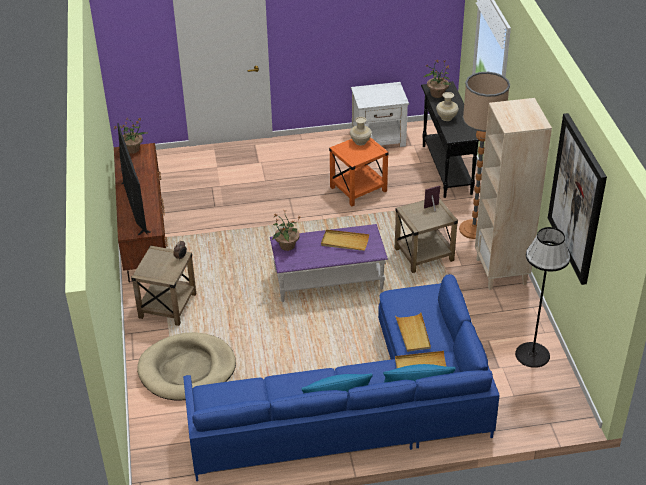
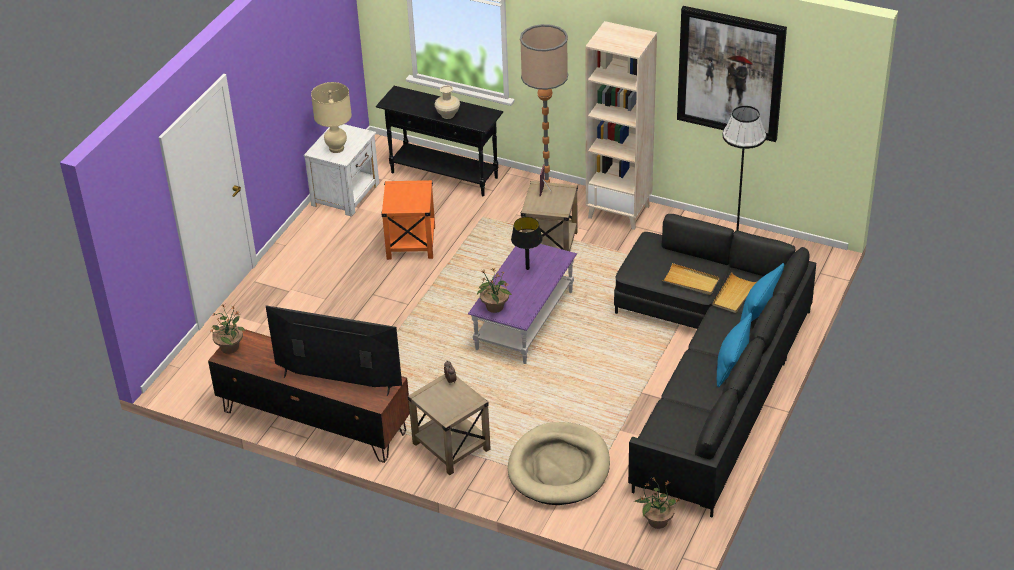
camera: 55 degrees left, 0 degrees up
blue sofa [183,274,500,481] -> black sofa [614,214,816,517]
beige tray [321,229,369,251] -> black table lamp [511,217,542,270]
beige vase [350,117,372,146] -> none
potted plant [423,59,452,98] -> potted plant moved to [634,478,681,529]
none -> beige table lamp [311,82,352,153]

